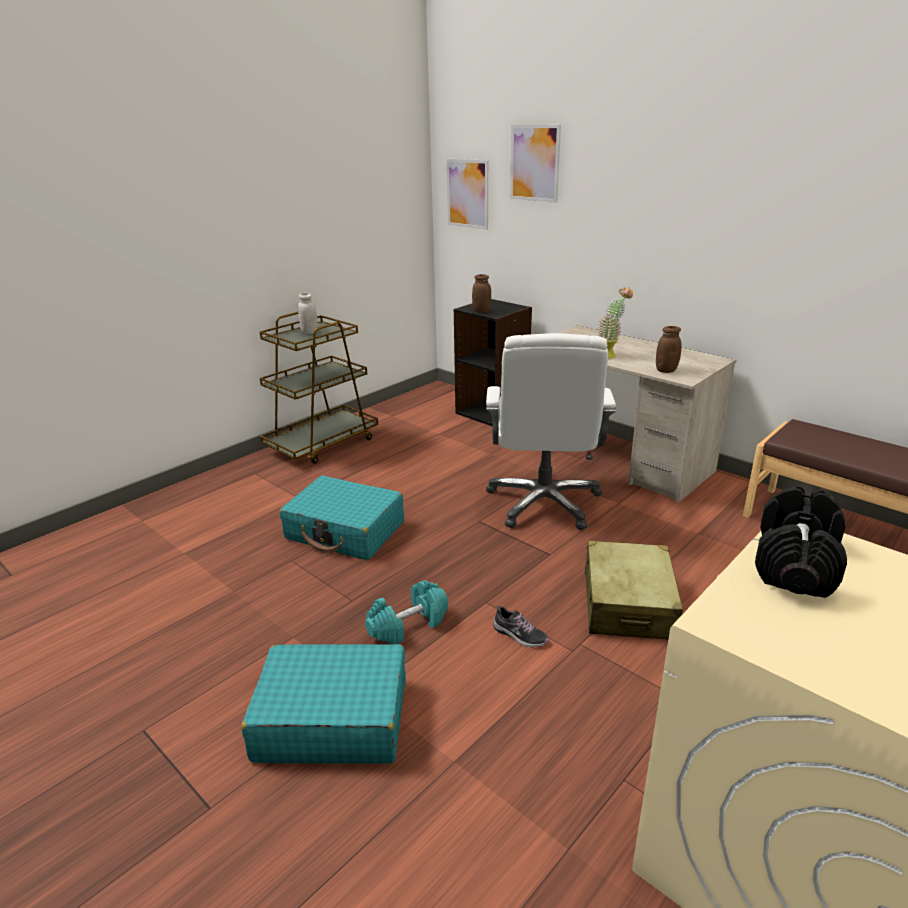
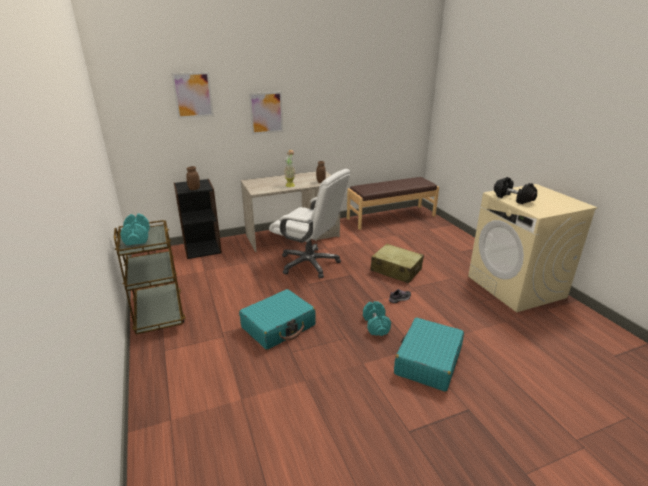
camera: 65 degrees left, 0 degrees up
white jar [298,293,317,334] -> turquoise dumbbell [120,213,150,245]
picture [447,159,488,230] -> picture moved to [249,92,283,134]

